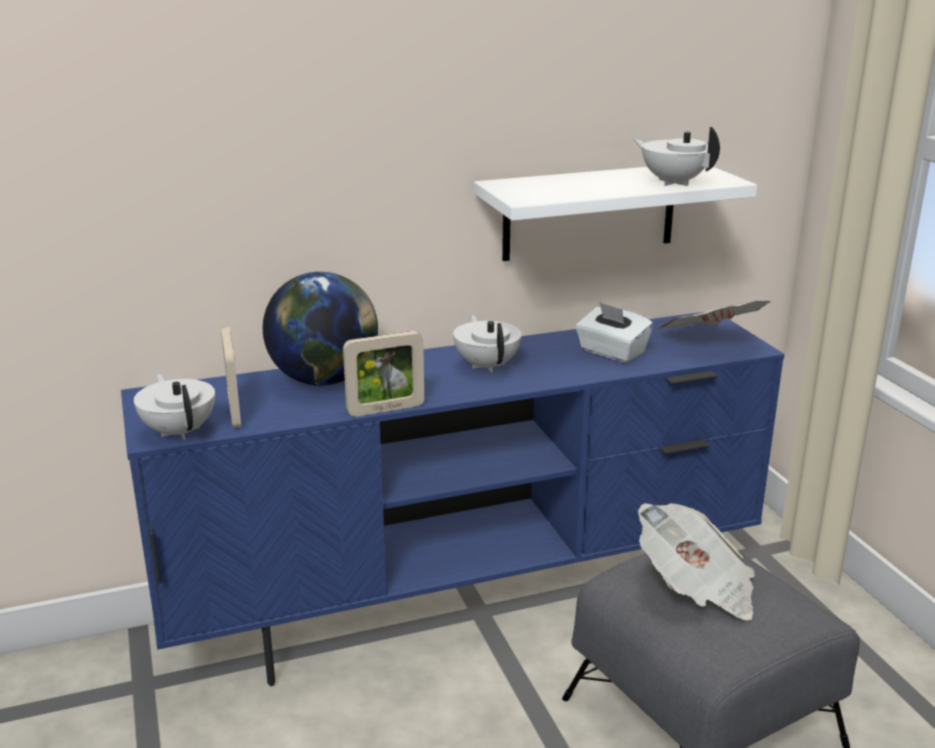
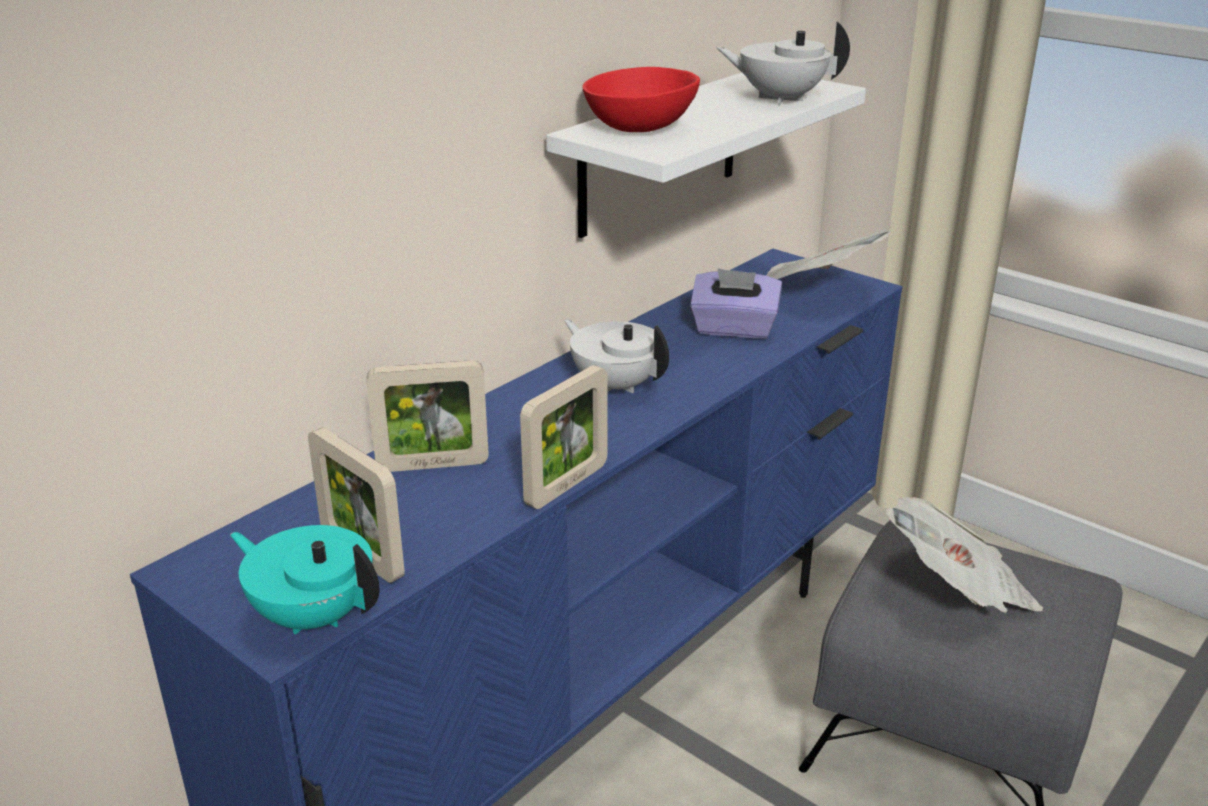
camera: 30 degrees left, 5 degrees up
white teapot [134,373,215,440] -> turquoise teapot [230,525,380,634]
globe [263,272,378,386] -> picture frame [367,360,489,472]
white tissue box [575,302,653,363] -> purple tissue box [690,268,782,339]
none -> red bowl [582,67,700,132]

